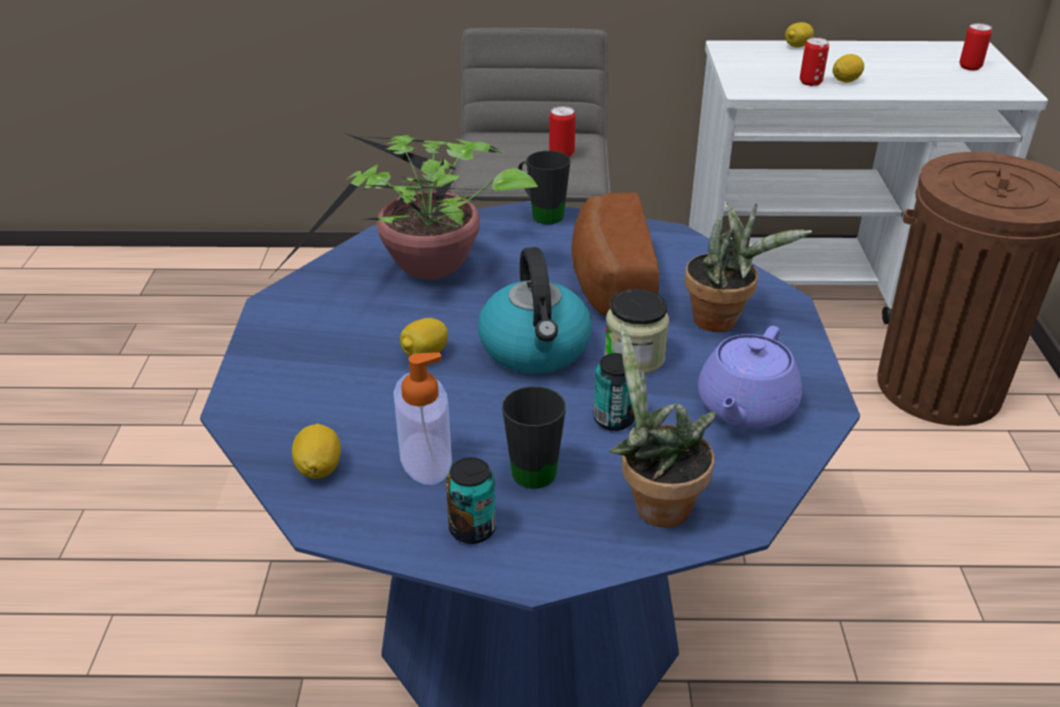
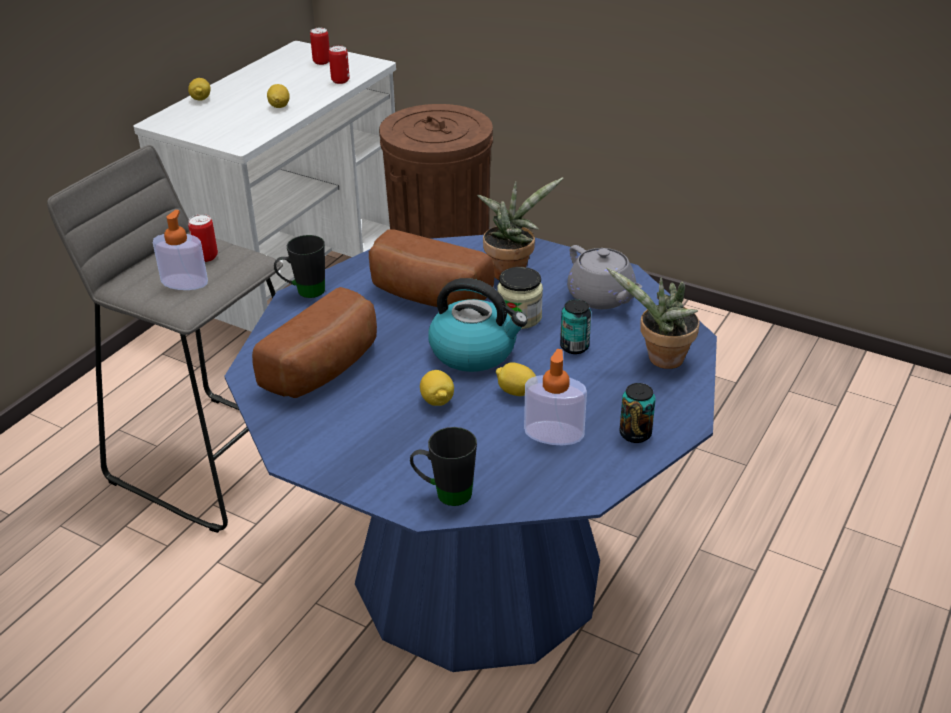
camera: 60 degrees left, 0 degrees up
potted plant [272,133,538,280] -> bread [252,287,377,398]
lemon [292,424,341,479] -> lemon moved to [496,362,536,396]
black mug [502,386,566,489] -> black mug moved to [410,427,477,506]
purple teapot [698,326,802,429] -> grey teapot [567,245,642,309]
can [800,37,829,86] -> can moved to [329,45,350,84]
none -> soap dispenser [153,210,208,290]

